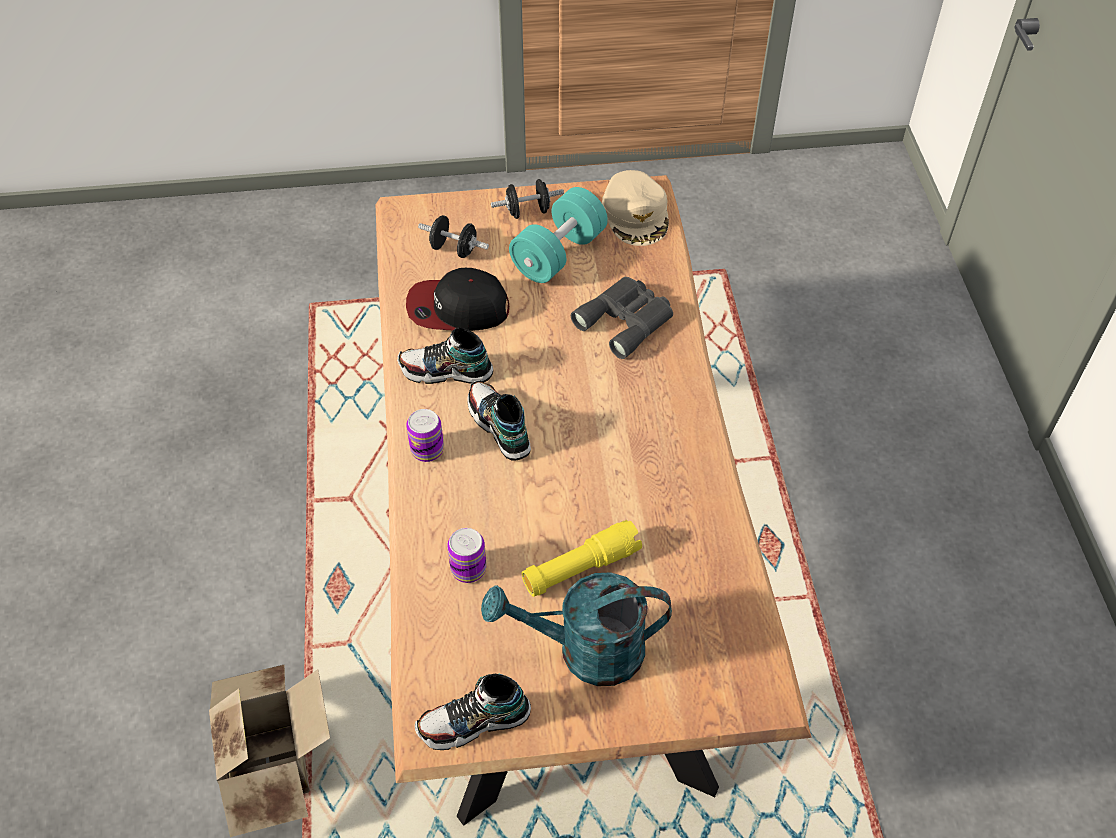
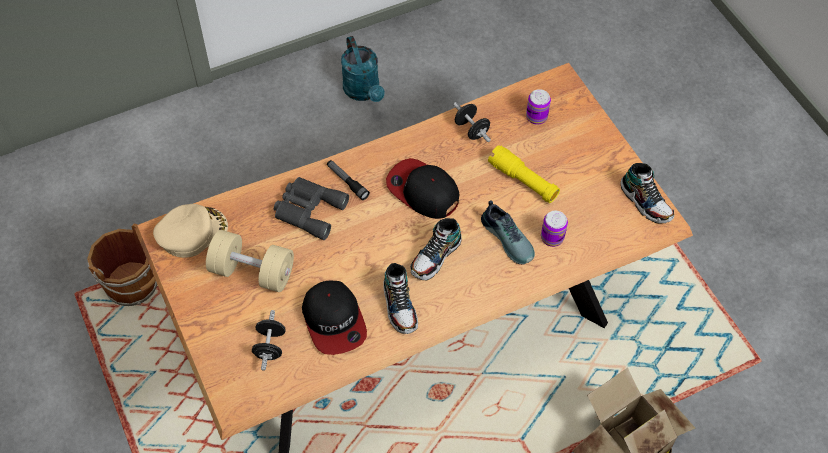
camera: 110 degrees left, 5 degrees up
can [406,409,444,462] -> can moved to [526,89,551,125]
turquoise watering can [481,572,672,686] -> turquoise watering can moved to [341,36,385,102]
black dumbbell [491,179,564,219] -> black dumbbell moved to [454,102,491,142]
turquoise dumbbell [509,187,608,283] -> beige dumbbell [206,230,294,292]
none -> brown bucket [87,224,157,306]
none -> flashlight [327,160,370,200]
none -> cap [386,158,459,219]
none -> shoe [481,200,535,265]

